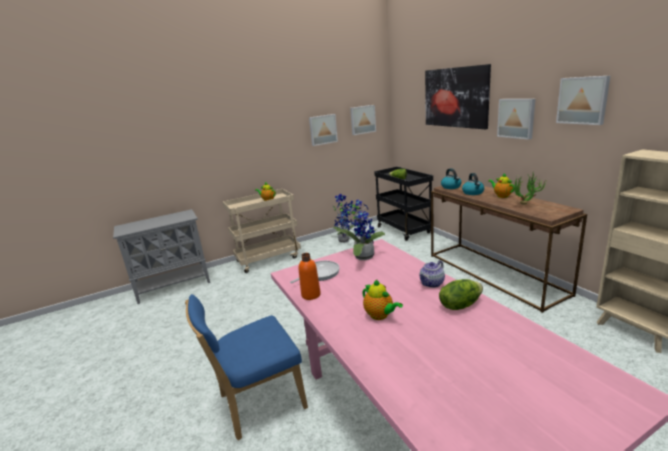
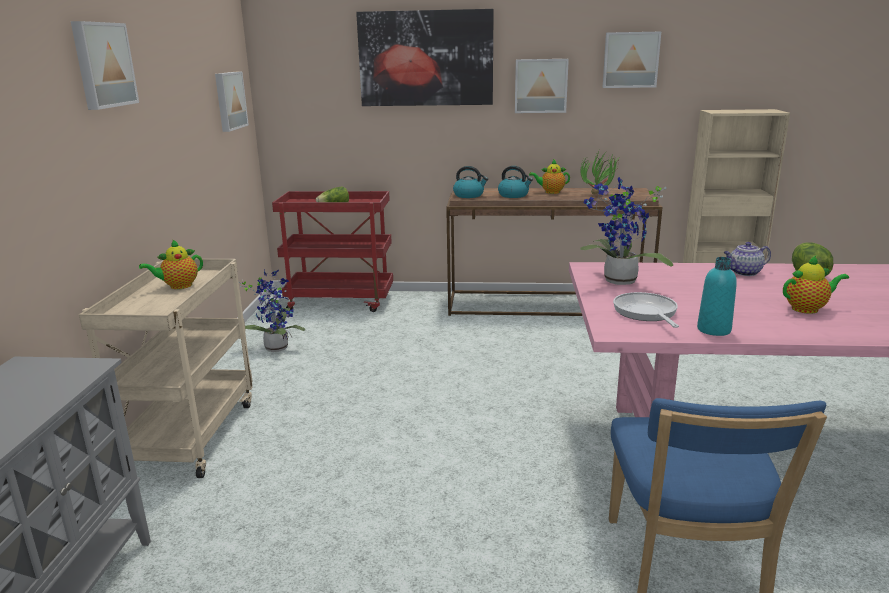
camera: 60 degrees left, 0 degrees up
orange bottle [299,253,321,300] -> turquoise bottle [697,257,737,336]
picture [309,114,338,146] -> picture moved to [71,21,139,110]
black cart [374,167,433,241] -> red cart [272,191,393,312]
teapot [420,260,445,288] -> teapot turned 90 degrees clockwise [724,242,771,276]

